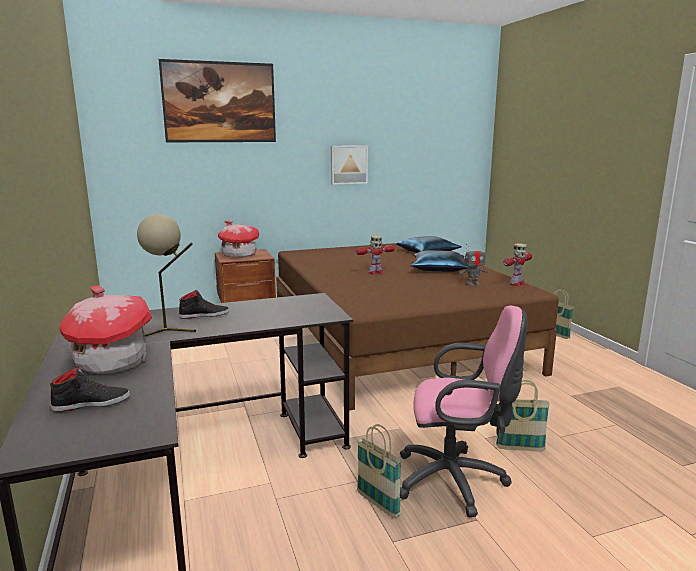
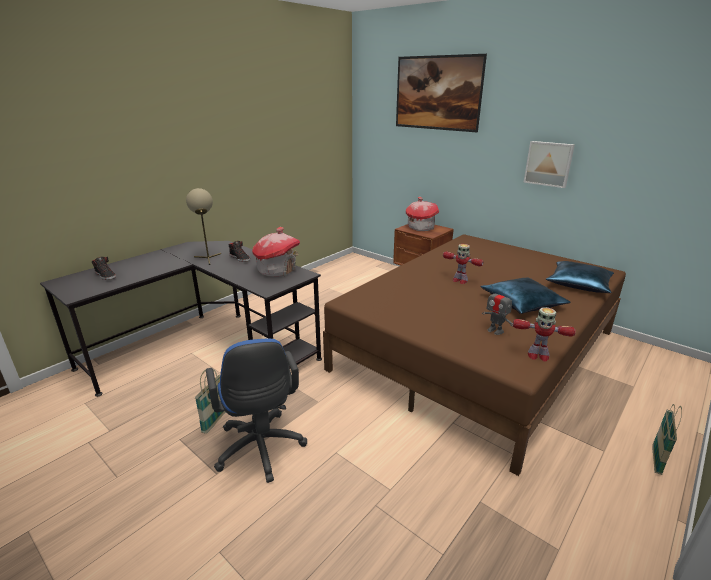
camera: 60 degrees right, 10 degrees up
toy house [59,285,152,374] -> toy house moved to [252,227,300,277]
pink office chair [400,306,528,517] -> blue office chair [206,339,307,483]
basket [496,380,550,452] -> none

